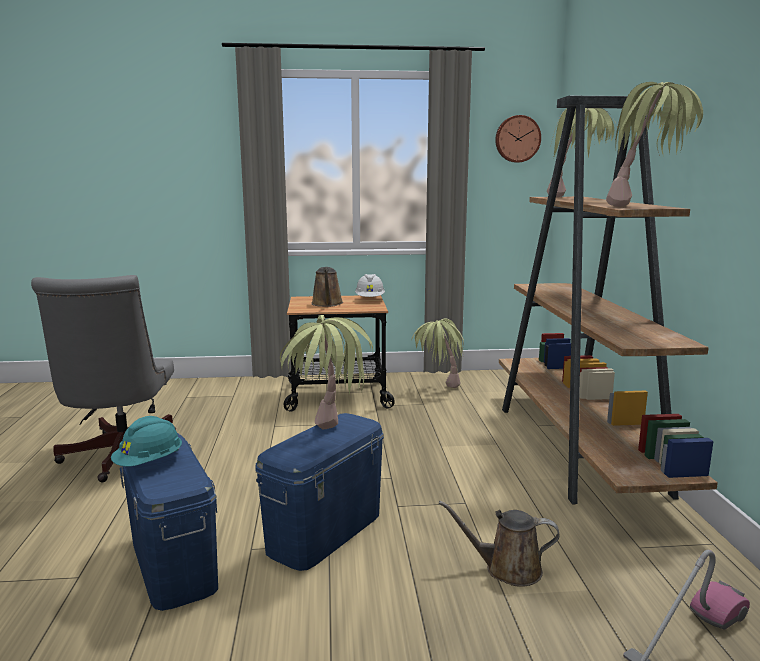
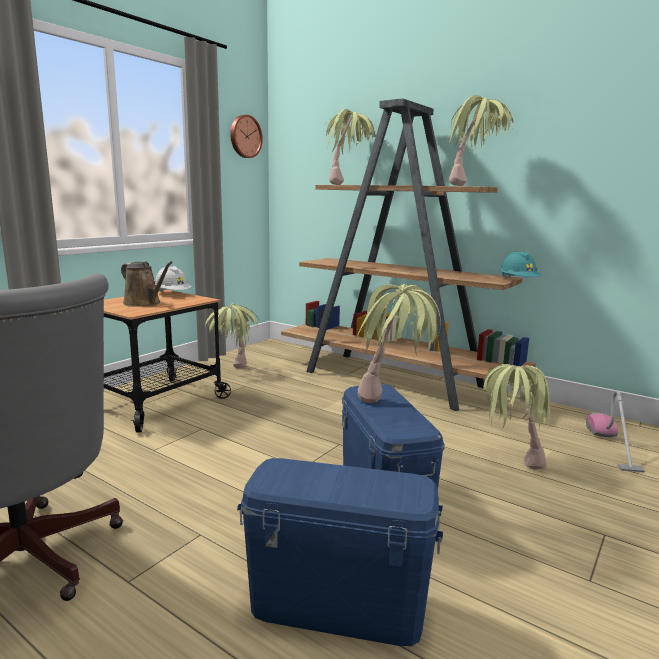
camera: 50 degrees left, 0 degrees up
turquoise hard hat [111,416,182,467] -> turquoise hard hat moved to [500,252,541,279]
brown watering can [439,501,560,587] -> potted plant [483,364,550,469]

